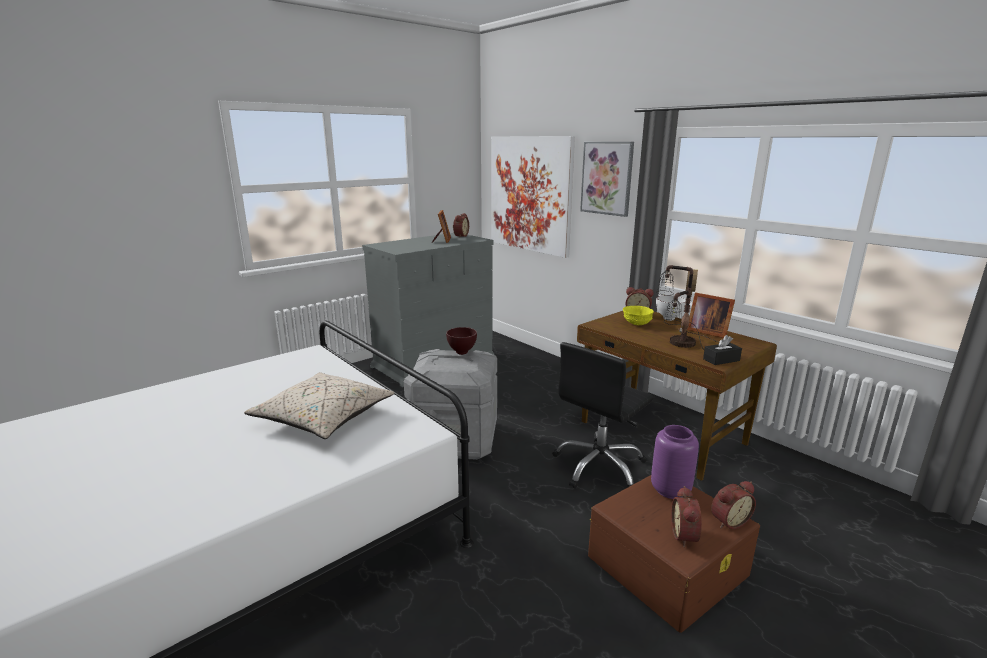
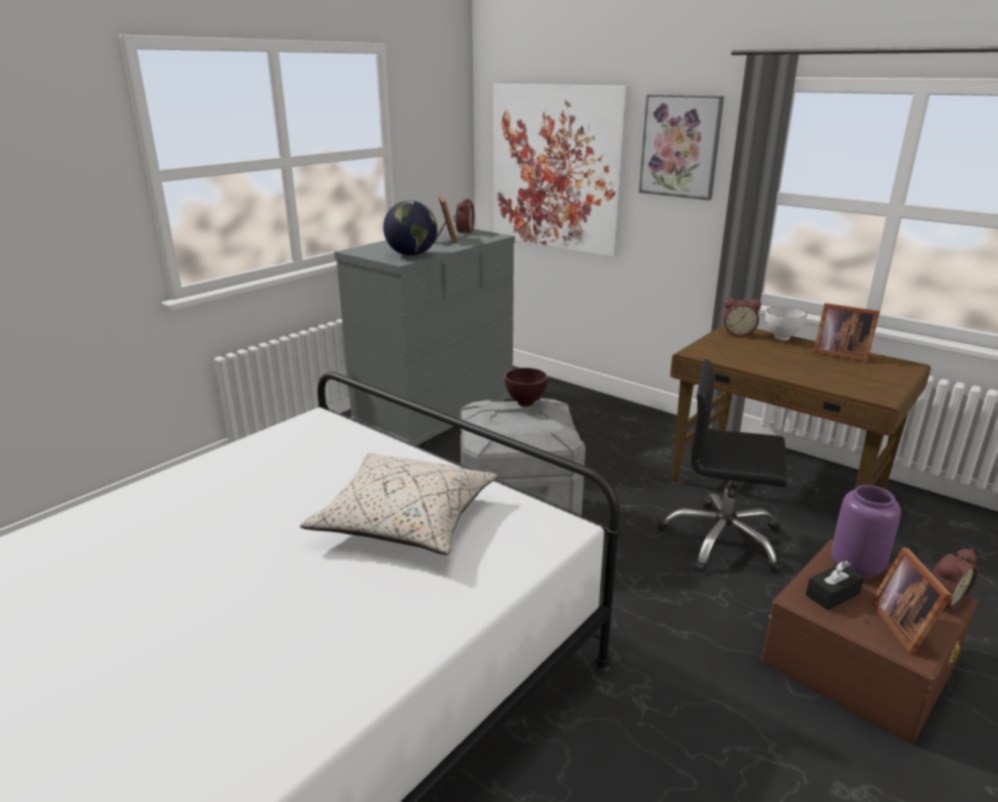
camera: 10 degrees left, 5 degrees up
black office chair [552,342,654,489] -> black office chair turned 75 degrees clockwise [657,359,787,573]
yellow bowl [623,306,654,325] -> none
table lamp [656,265,719,350] -> none
alarm clock [671,486,702,547] -> picture frame [870,547,952,654]
black tissue box [703,335,742,365] -> black tissue box moved to [806,561,864,610]
none -> globe [383,200,437,256]

